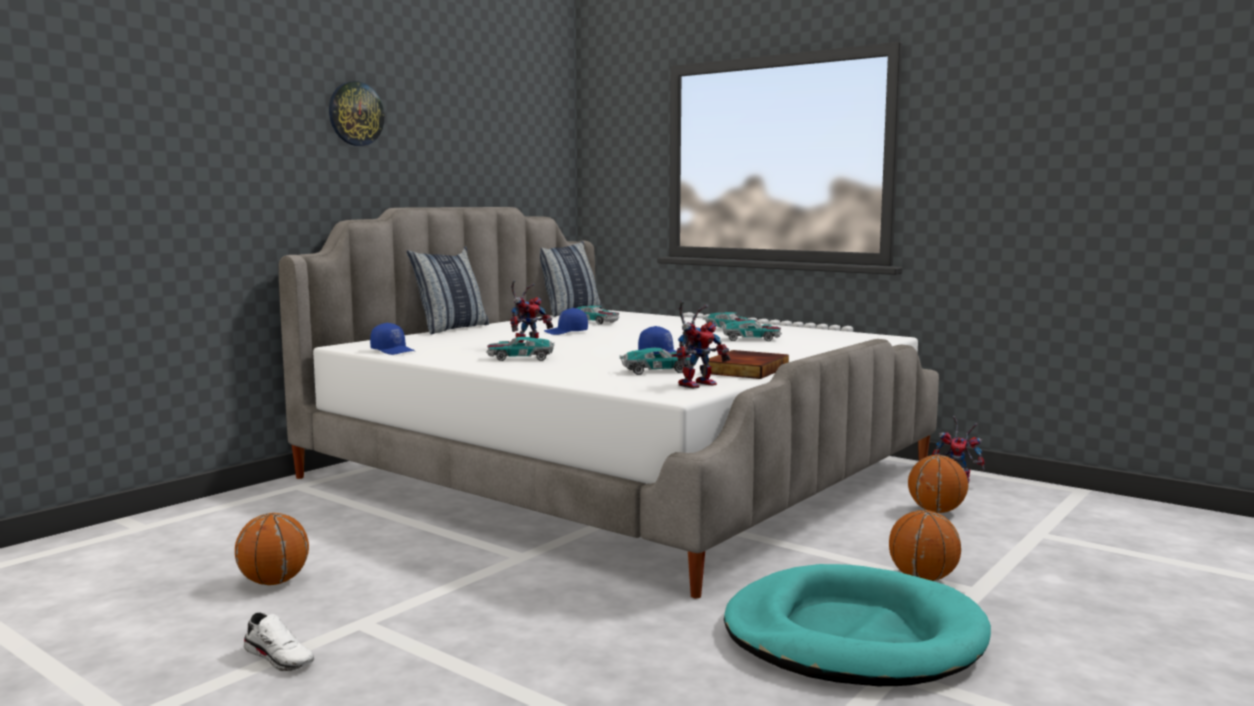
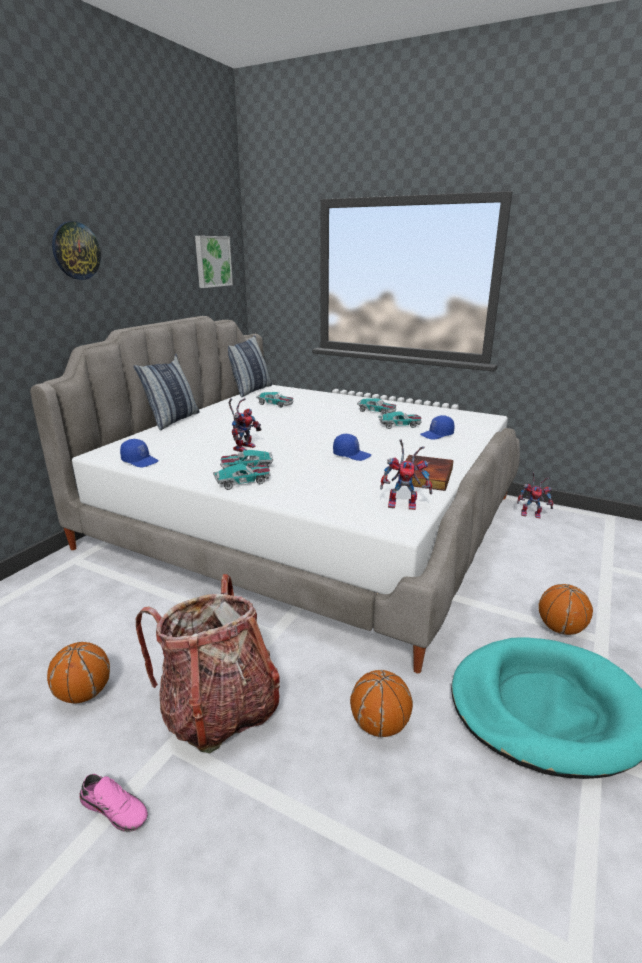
camera: 10 degrees left, 15 degrees up
white shoe [244,612,314,671] -> pink shoe [80,774,148,832]
blue cap [544,308,588,335] -> blue cap moved to [420,415,455,440]
toy car [620,348,691,375] -> toy car moved to [213,464,271,490]
toy robot [677,301,730,389] -> toy robot turned 60 degrees clockwise [380,439,432,510]
basketball [908,455,968,513] -> basketball moved to [350,670,413,737]
none -> backpack [136,574,280,753]
none -> picture [195,236,233,288]

